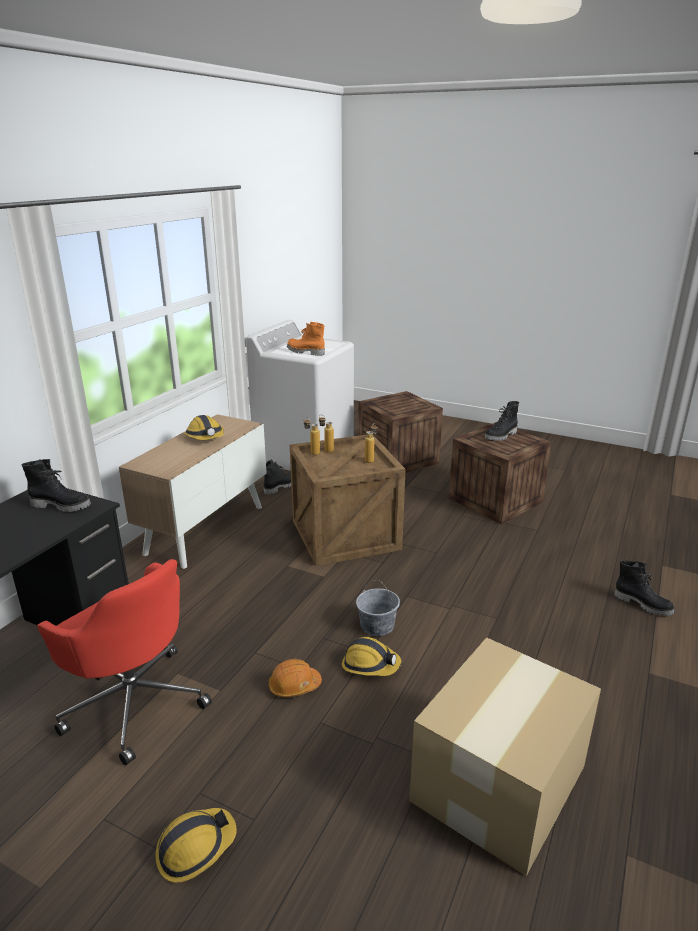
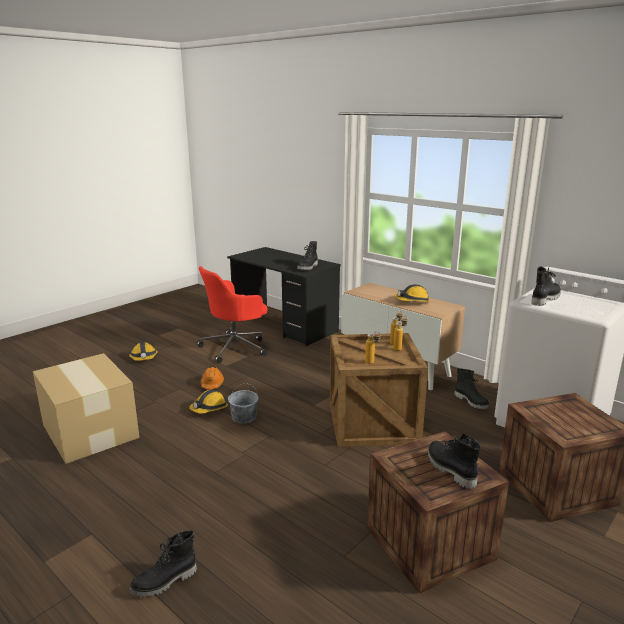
camera: 105 degrees right, 5 degrees down
orange boot [287,322,325,356] -> black boot [531,266,561,306]

